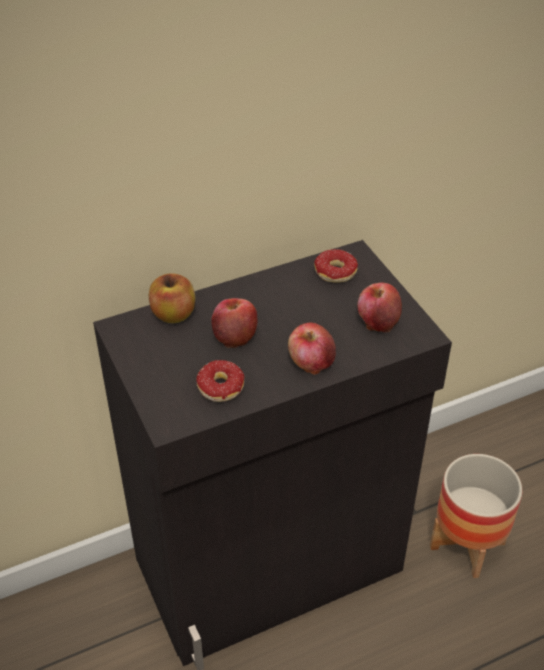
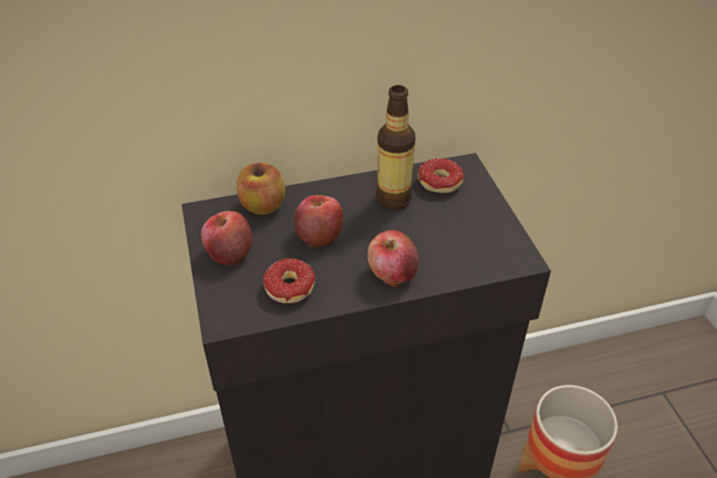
camera: 10 degrees right, 0 degrees up
apple [357,282,402,333] -> apple moved to [201,211,252,266]
none -> bottle [376,85,415,210]

